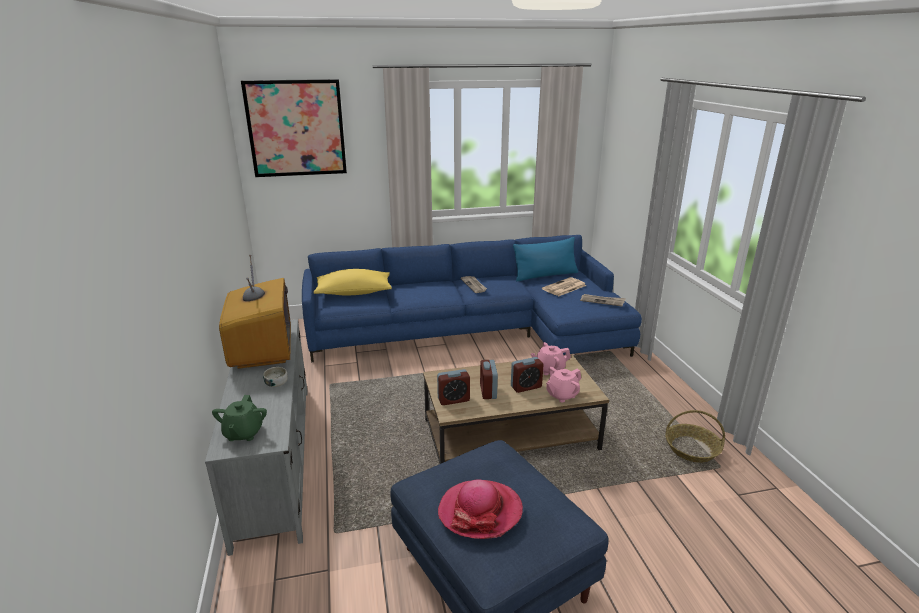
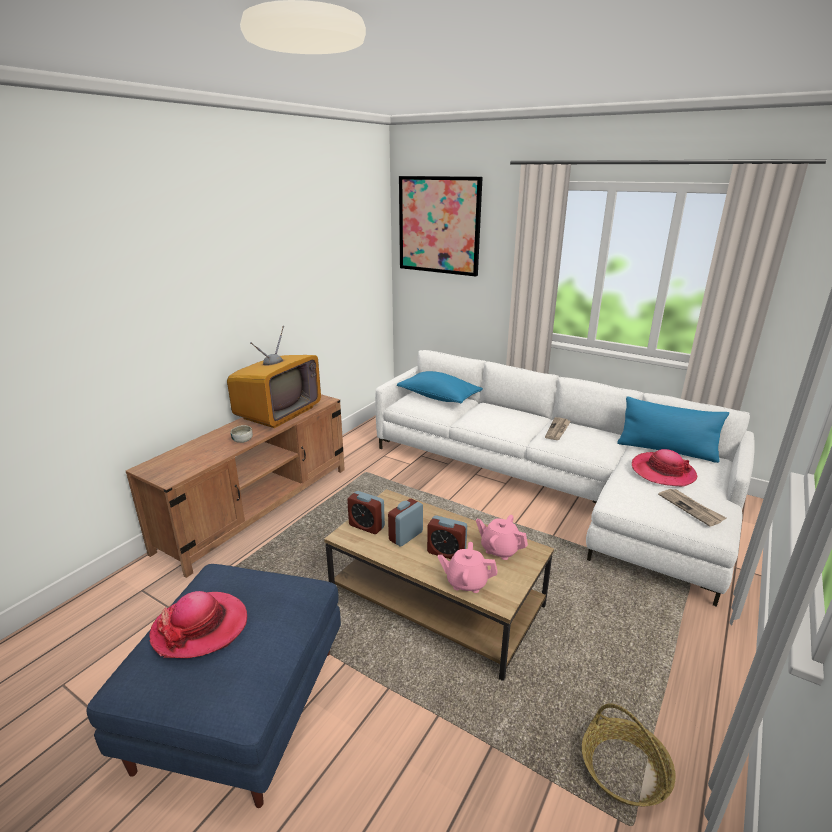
camera: 45 degrees right, 0 degrees up
grey tv stand [205,319,308,556] -> brown tv stand [126,394,345,578]
green teapot [212,395,267,441] -> none
blue sofa [302,235,642,362] -> white sofa [375,350,755,607]
yellow pillow [314,269,392,296] -> blue pillow [397,371,483,403]
newspaper [542,277,587,296] -> hat [632,449,697,487]

